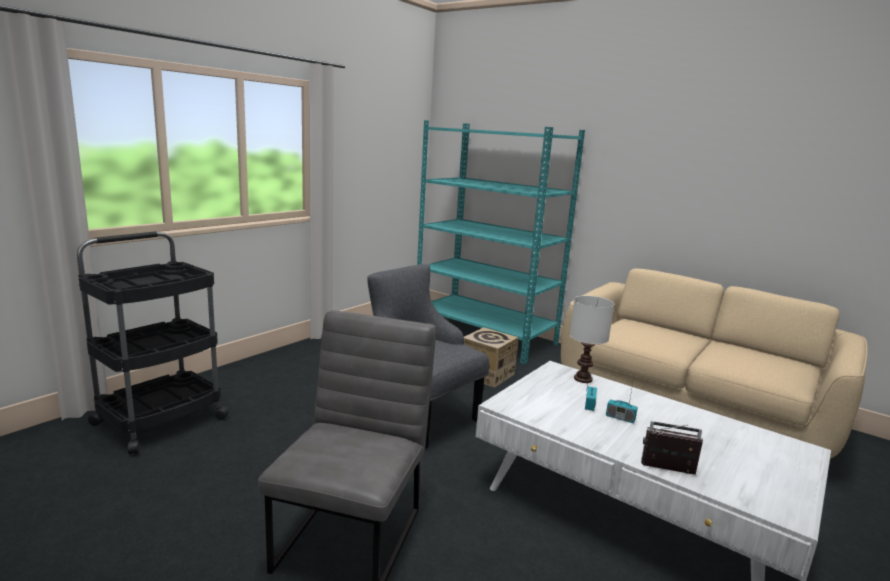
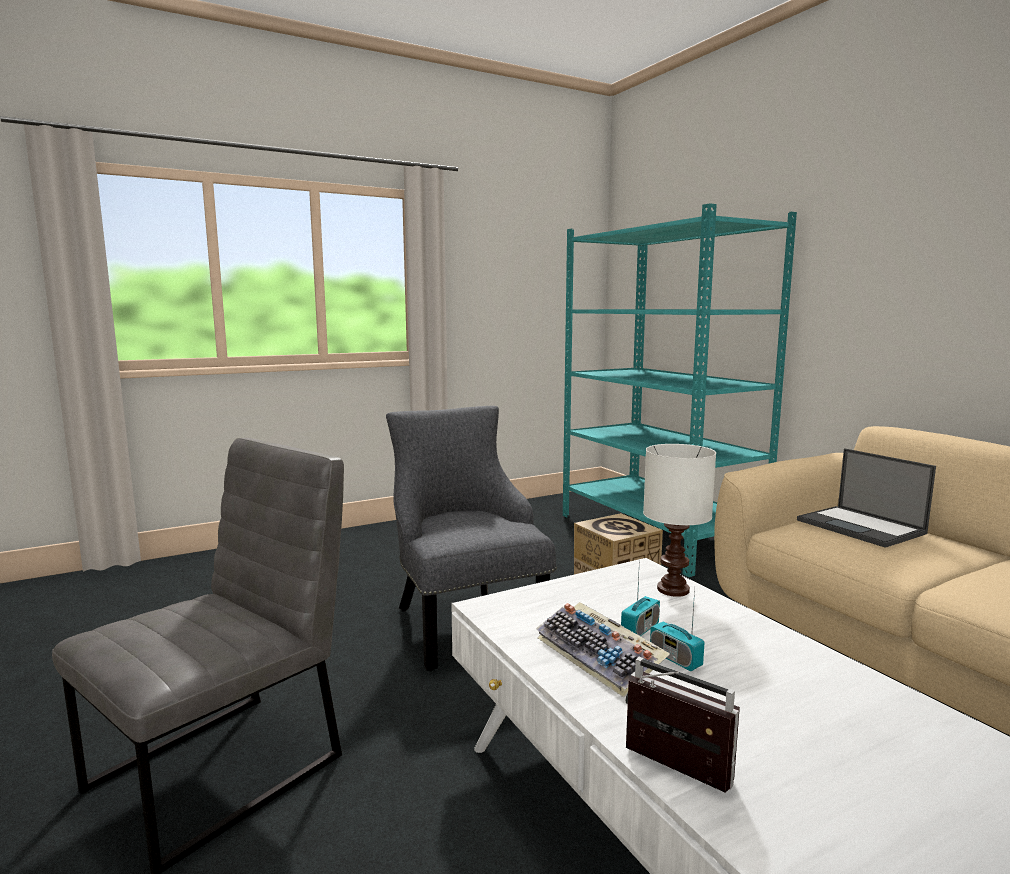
camera: 25 degrees right, 5 degrees down
black cart [77,231,229,455] -> none
none -> keyboard [536,602,670,698]
none -> laptop [797,448,936,548]

